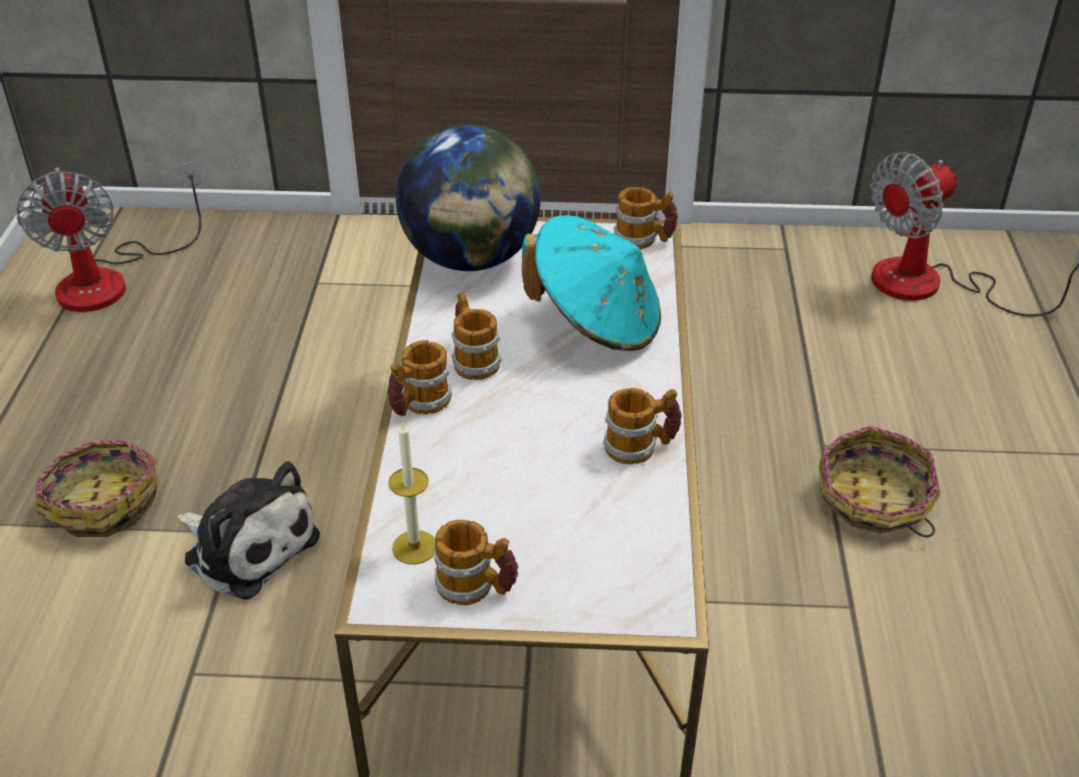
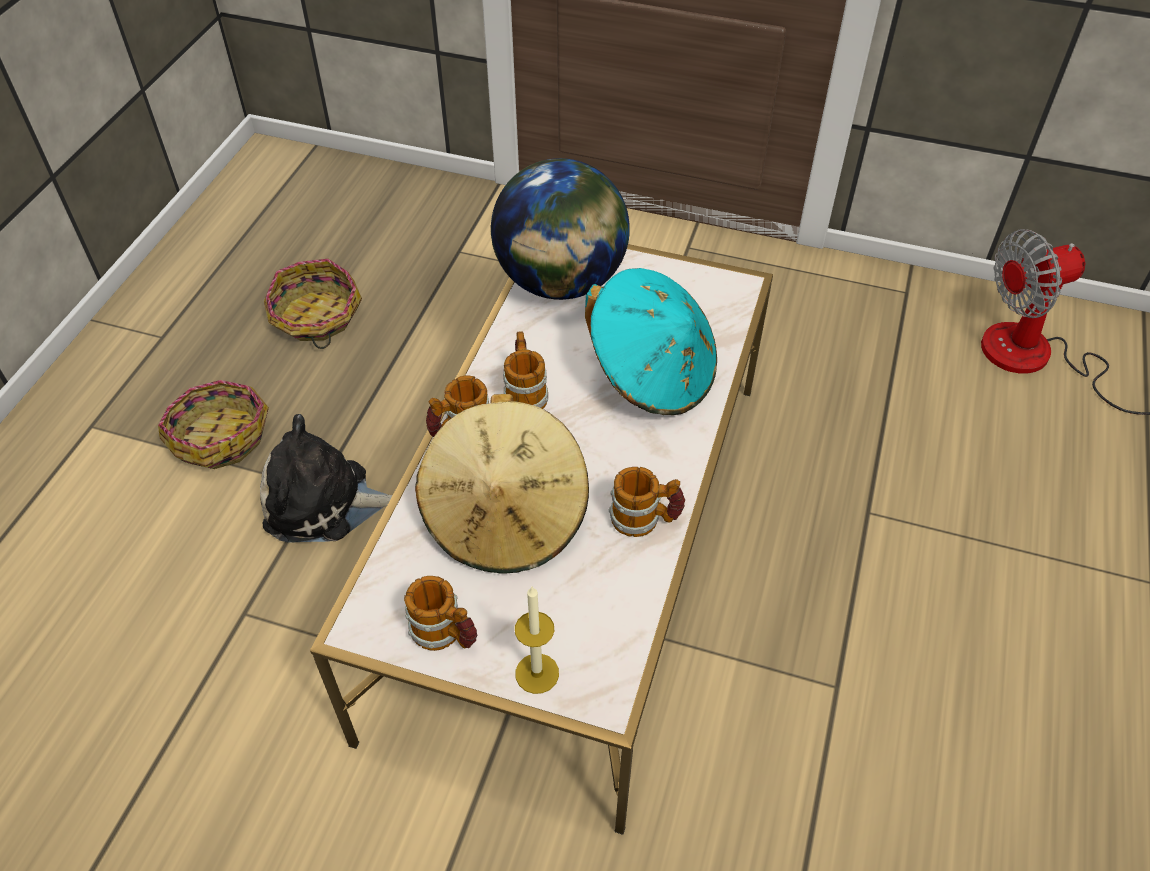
camera: 15 degrees right, 10 degrees up
fan [17,161,201,312] -> none
plush toy [177,461,320,600] -> plush toy turned 135 degrees clockwise [260,414,393,543]
candle [388,421,435,564] -> candle moved to [515,587,559,694]
mug [613,187,678,249] -> none
basket [819,426,941,537] -> basket moved to [264,259,362,349]
none -> beige hat [415,394,589,573]

